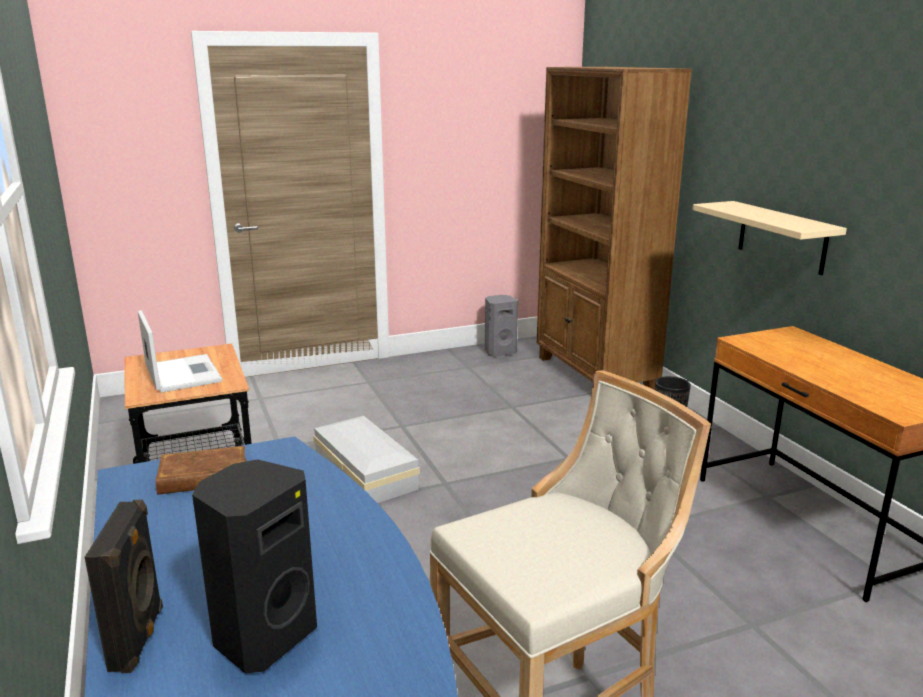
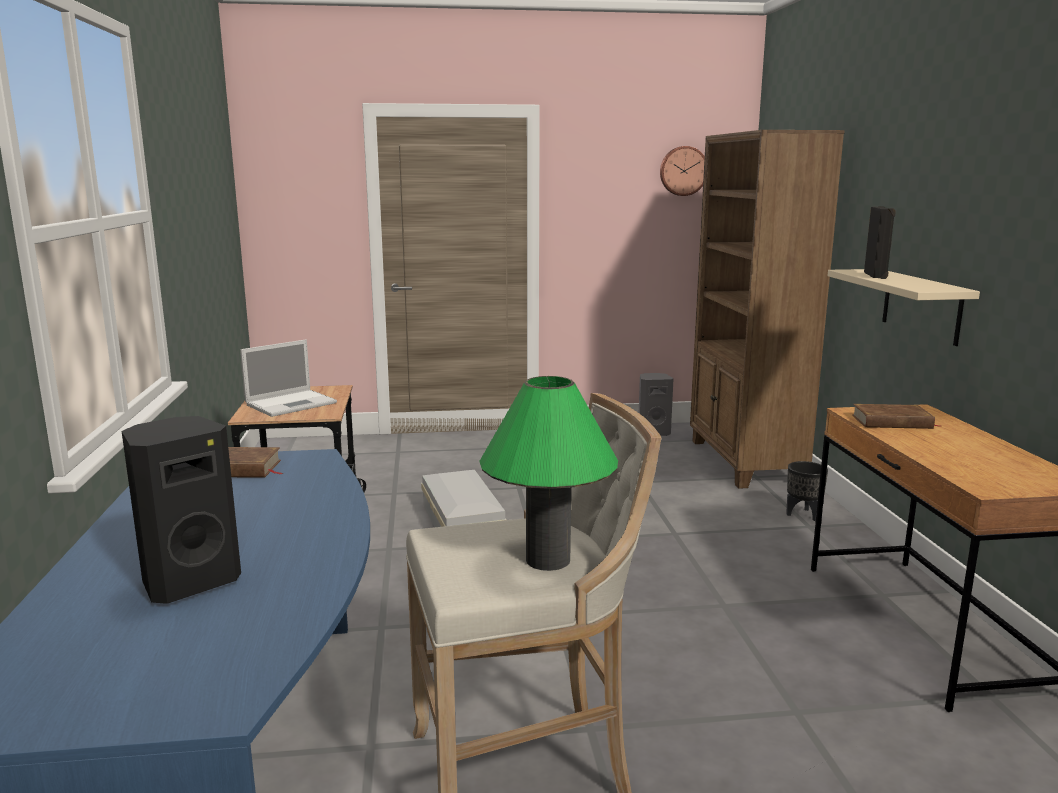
camera: 15 degrees right, 5 degrees down
black speaker [85,500,163,673] -> black speaker moved to [864,206,896,279]
laptop [138,310,222,393] -> laptop turned 60 degrees clockwise [240,339,337,417]
none -> green table lamp [479,376,618,571]
none -> wall clock [660,146,705,196]
none -> brown book [852,404,942,429]

